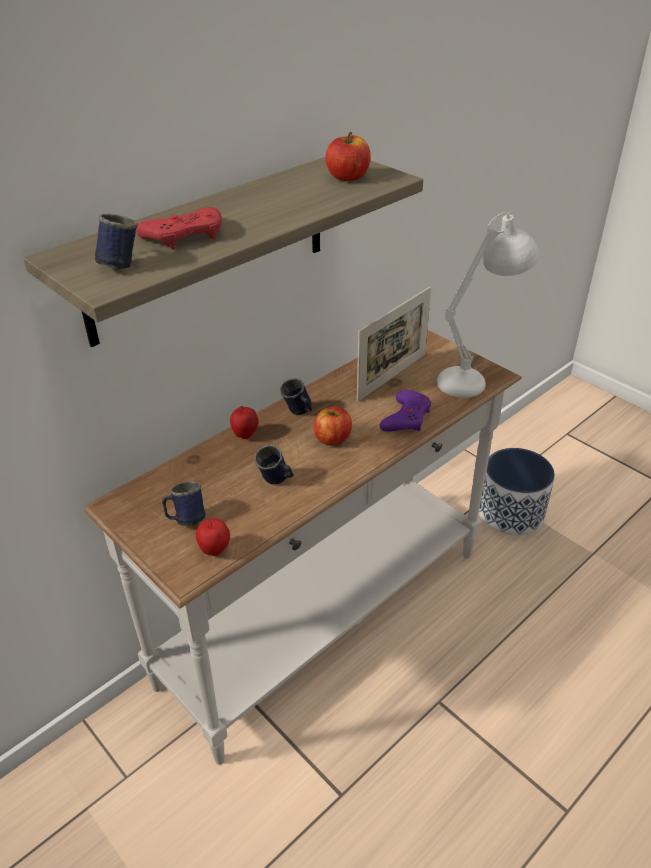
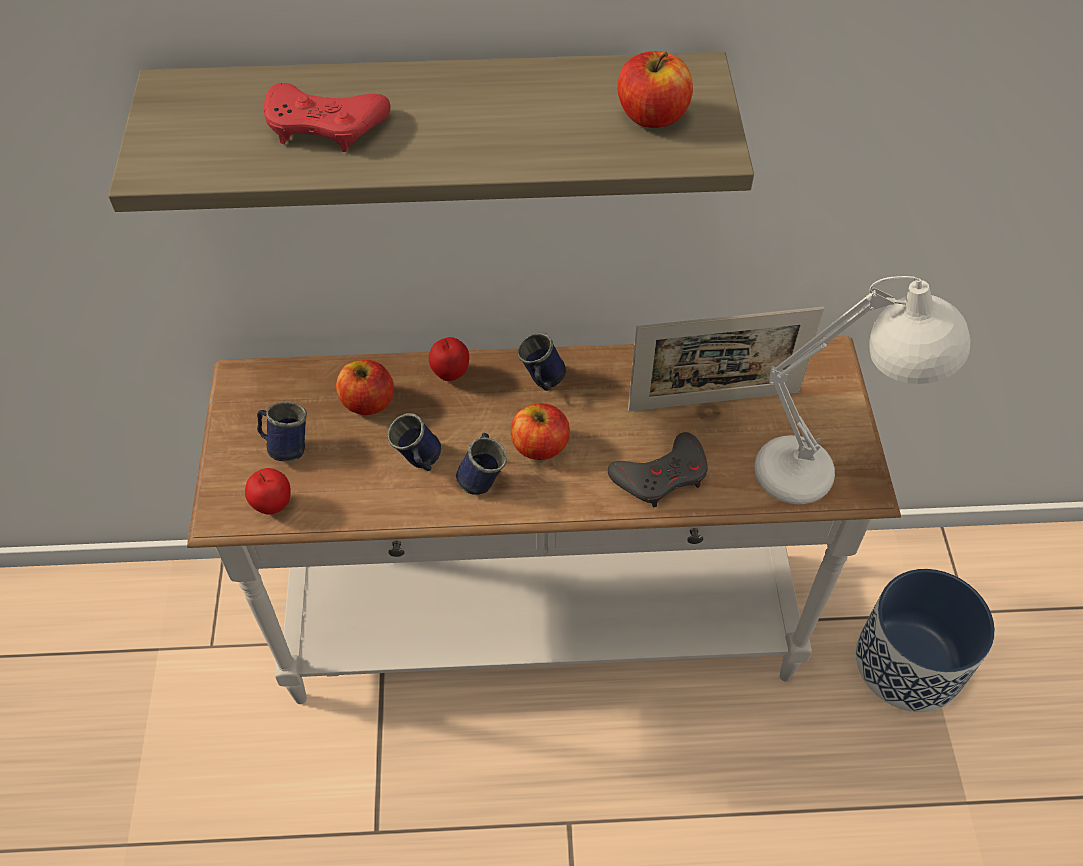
camera: 40 degrees right, 15 degrees up
blue mug [95,214,138,269] -> blue mug moved to [456,432,507,495]
purple game controller [379,390,431,432] -> grey game controller [608,432,708,507]
none -> apple [336,360,394,415]

